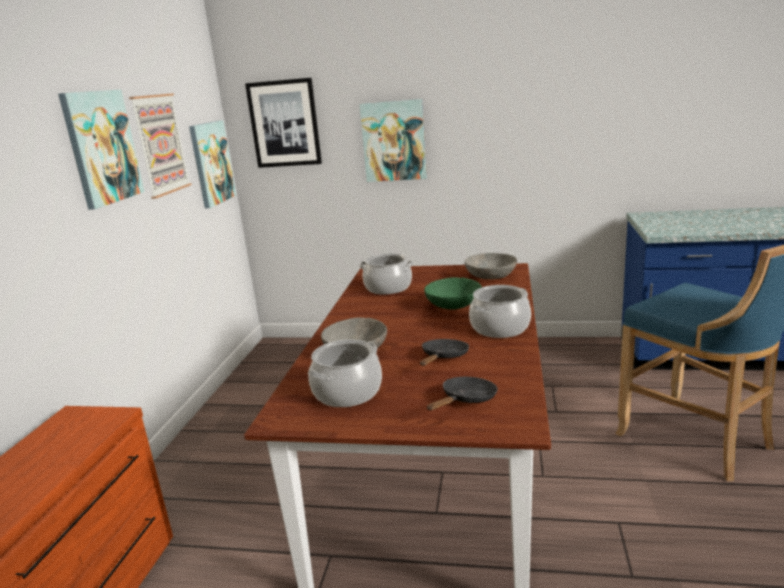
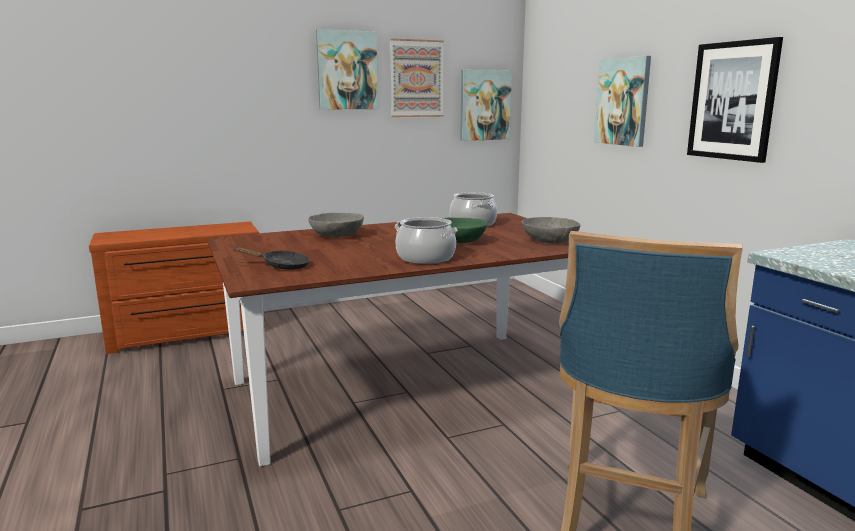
camera: 55 degrees right, 5 degrees down
picture [245,78,322,168] -> picture moved to [687,37,783,163]
cooking pot [308,339,382,407] -> none
black frying pan [420,339,469,366] -> none

